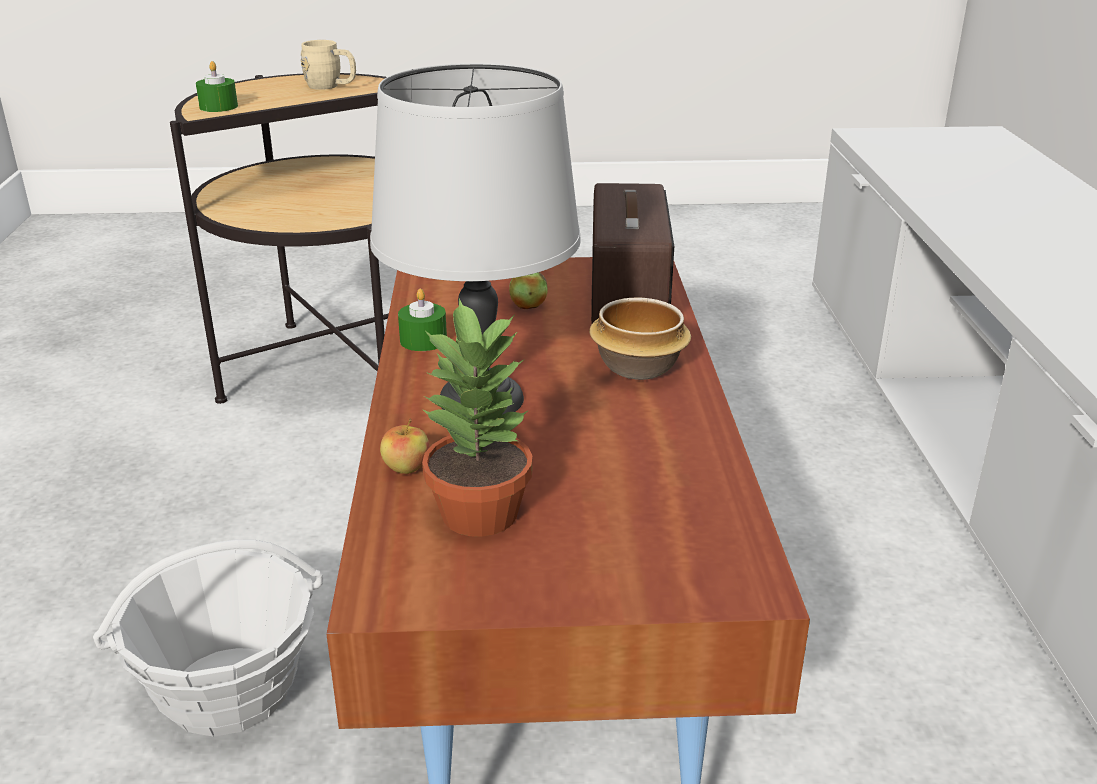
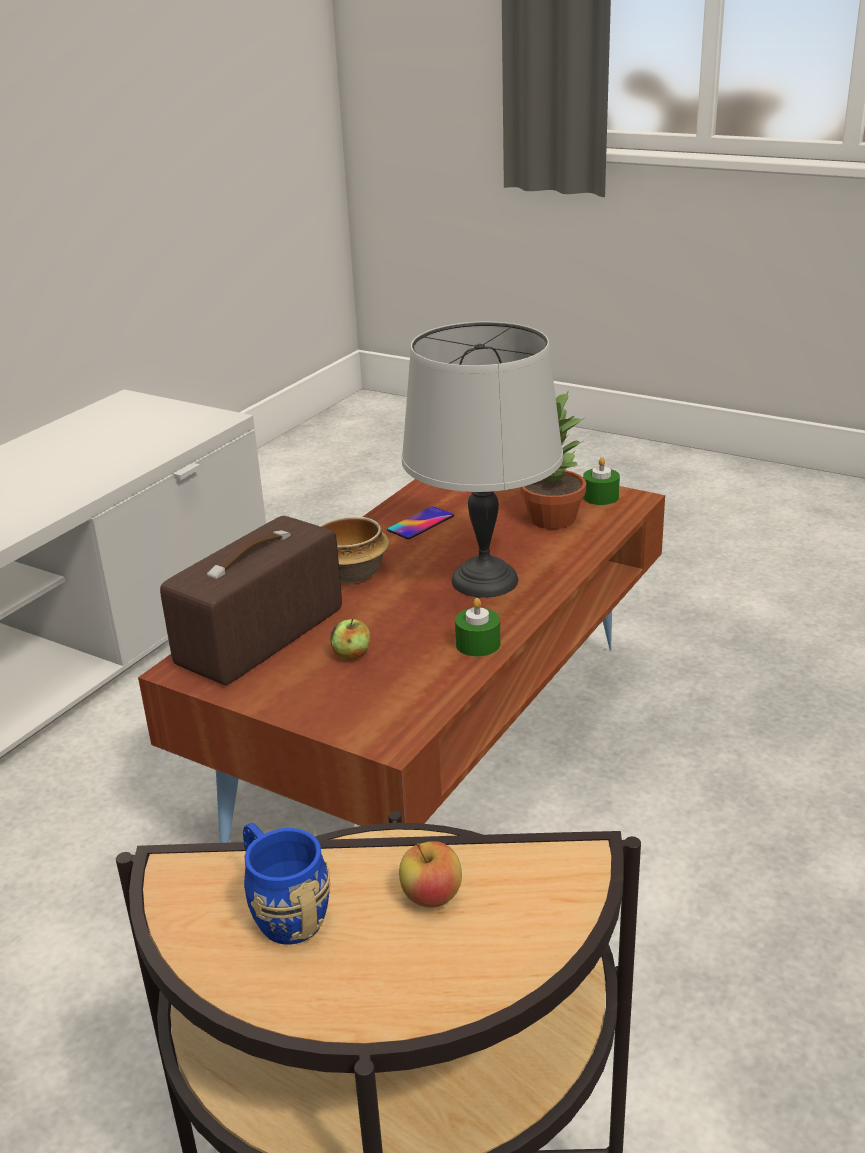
camera: 145 degrees left, 0 degrees up
basket [93,539,323,736] -> none
green candle [196,61,238,112] -> green candle moved to [583,457,620,505]
beige mug [300,40,356,90] -> blue mug [243,823,330,945]
apple [380,419,430,474] -> apple moved to [399,841,462,908]
none -> phone [387,506,454,539]

